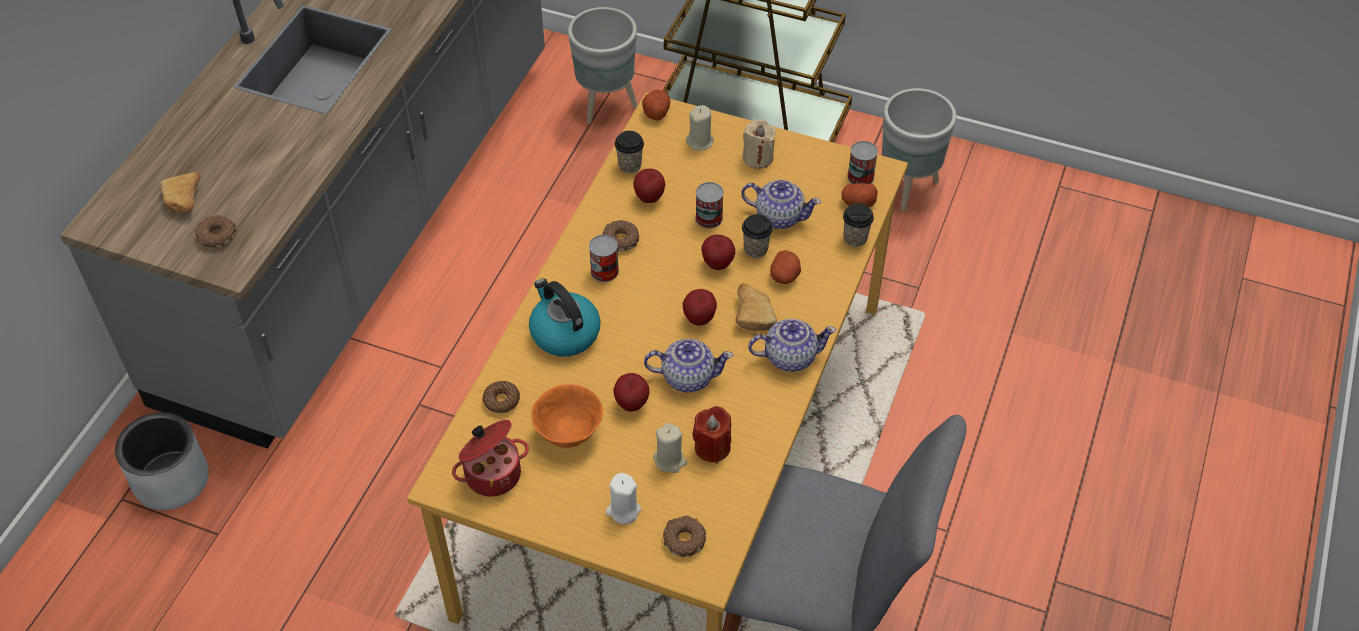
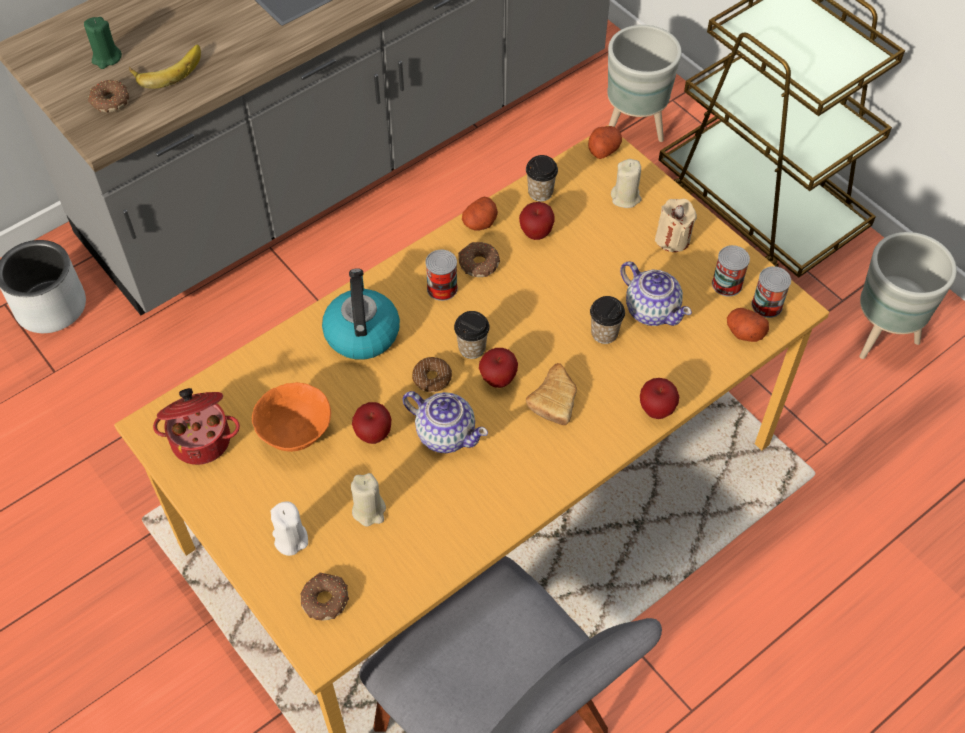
camera: 30 degrees right, 5 degrees up
bread [160,172,200,213] -> green candle [84,17,122,69]
donut [482,381,520,413] -> donut moved to [412,357,452,392]
red candle [692,406,731,463] -> none
can [695,182,724,228] -> can moved to [712,245,750,296]
apple [702,234,735,270] -> apple moved to [640,378,679,419]
teapot [748,319,836,372] -> none
potato [770,250,801,284] -> potato moved to [462,196,498,231]
cup [843,203,874,247] -> cup moved to [454,311,490,359]
none -> banana [129,45,201,89]

